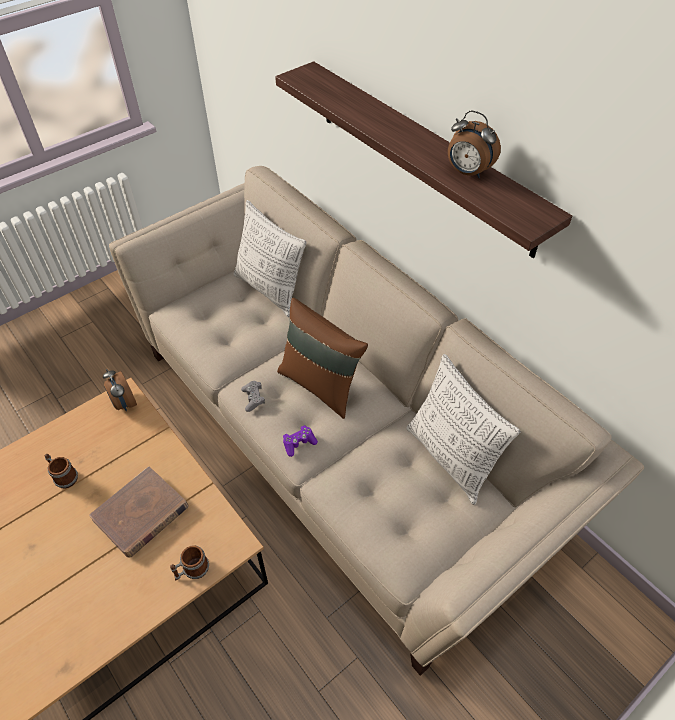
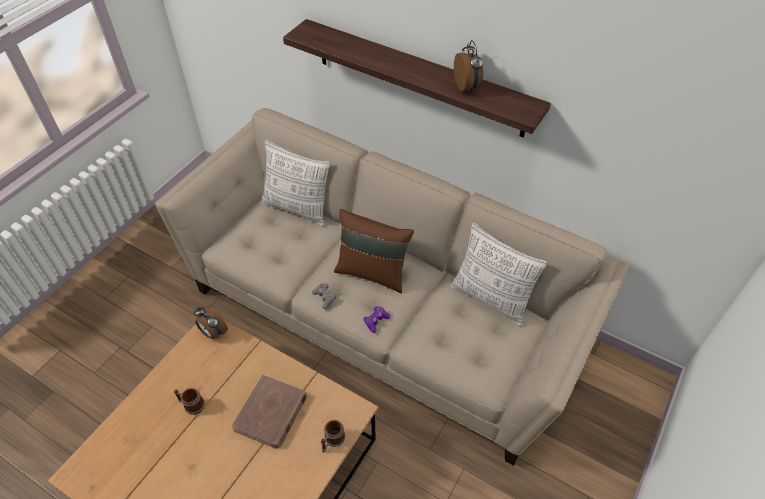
camera: 20 degrees left, 0 degrees up
alarm clock [448,111,501,178] -> alarm clock turned 120 degrees counterclockwise [454,40,483,92]

